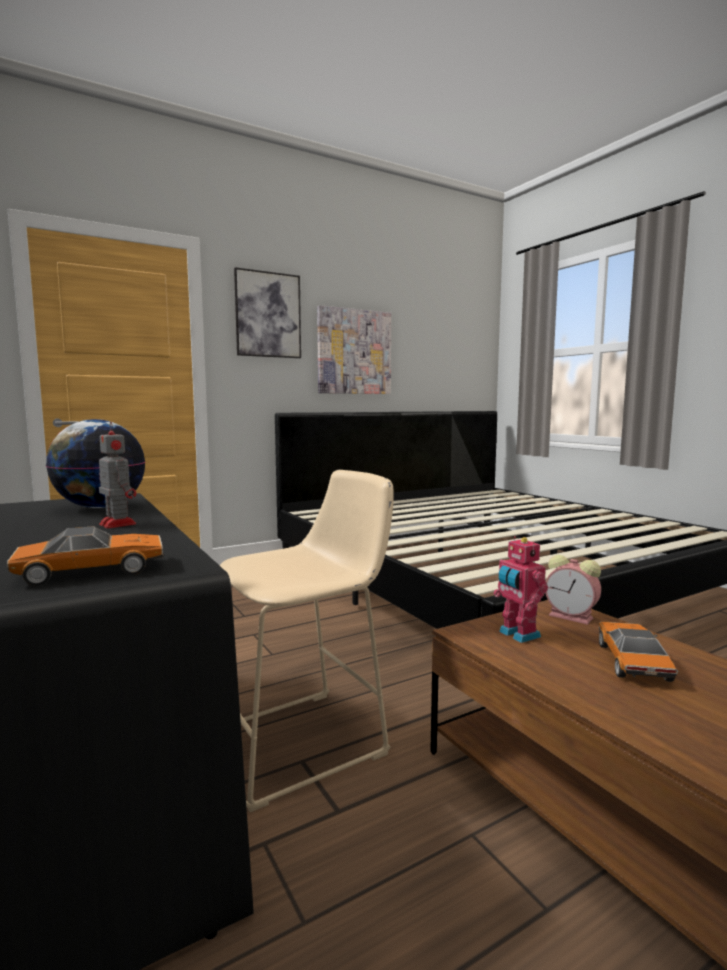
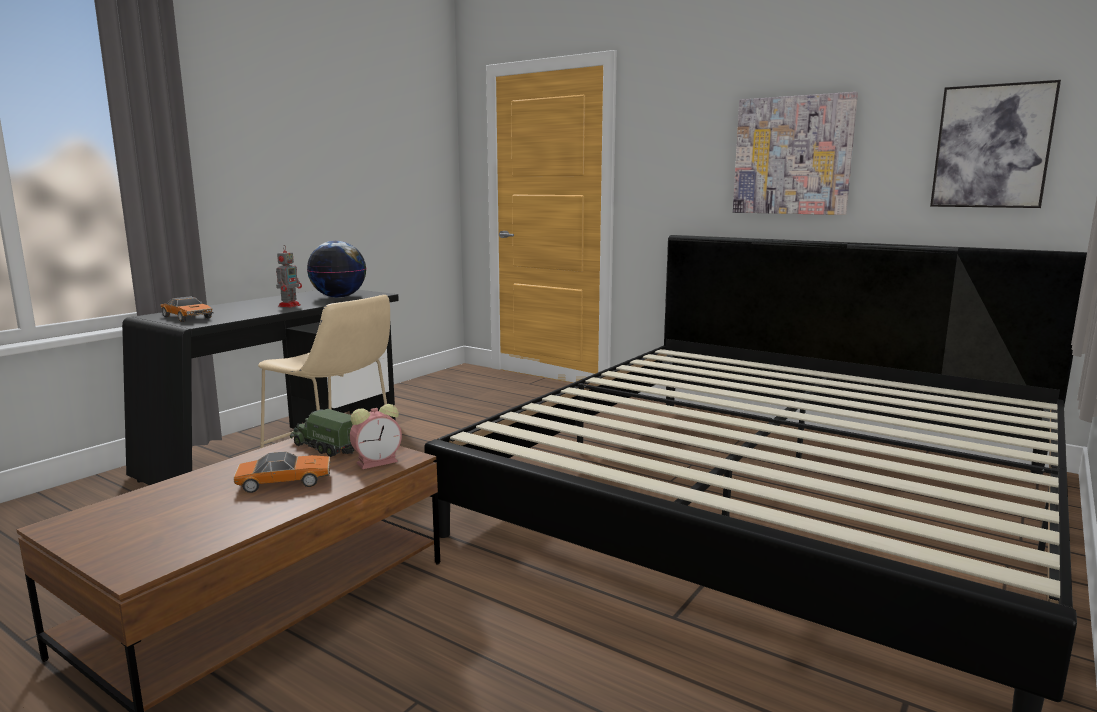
camera: 65 degrees right, 5 degrees up
picture [234,267,301,358] -> picture moved to [930,80,1061,208]
toy robot [494,536,548,643] -> toy truck [290,409,354,457]
alarm clock [545,555,601,625] -> alarm clock turned 135 degrees counterclockwise [350,404,402,469]

